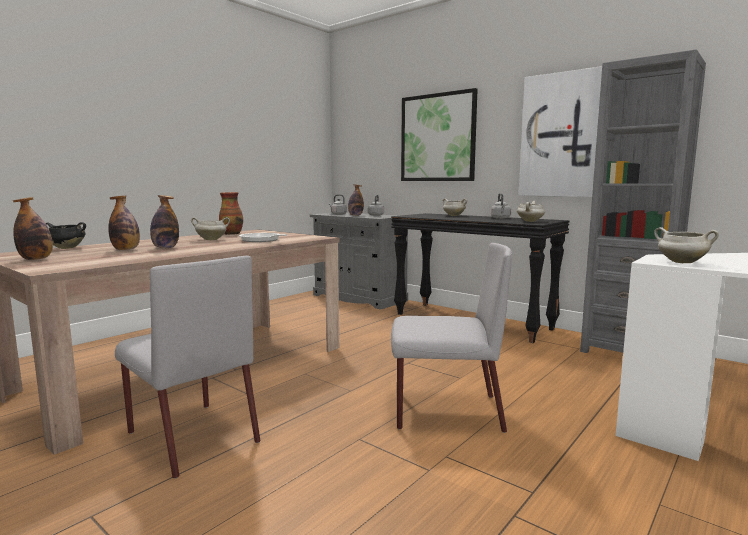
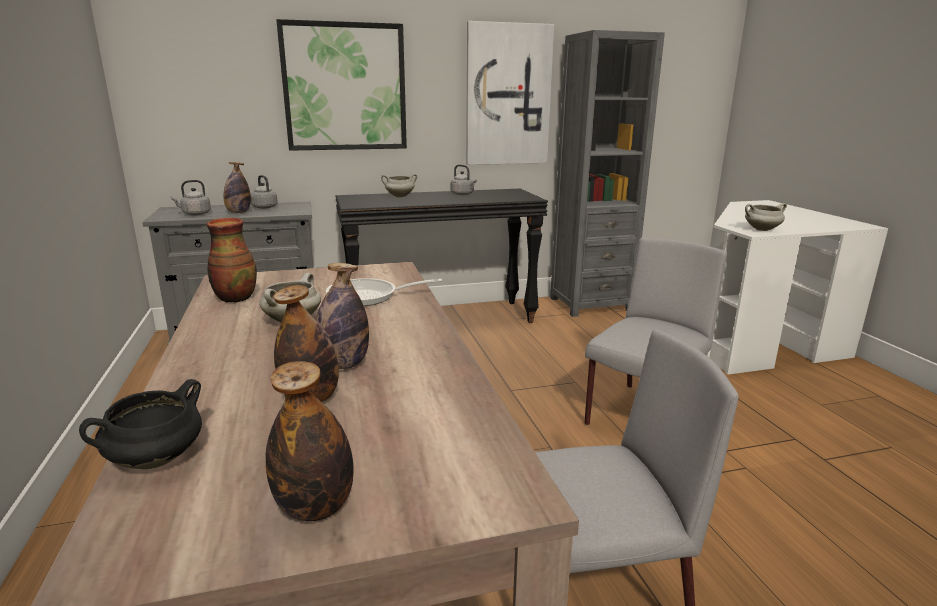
camera: 55 degrees left, 10 degrees up
white cooking pot [517,201,545,222] -> none

